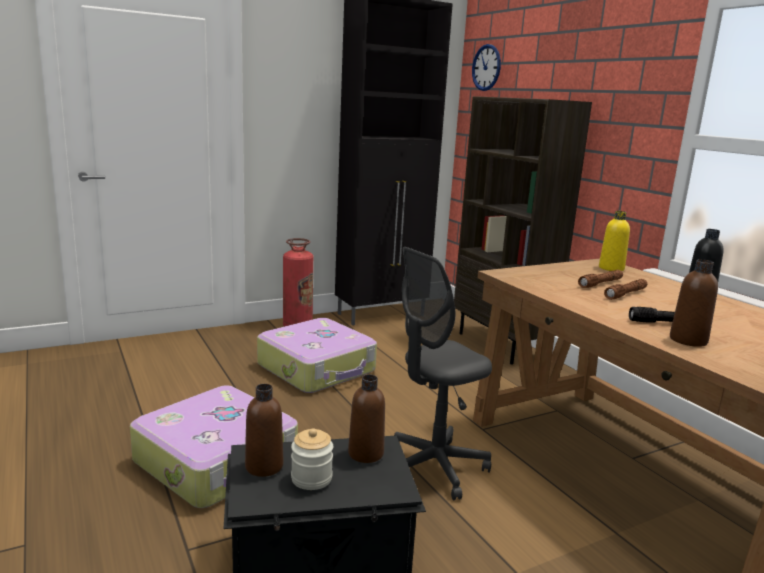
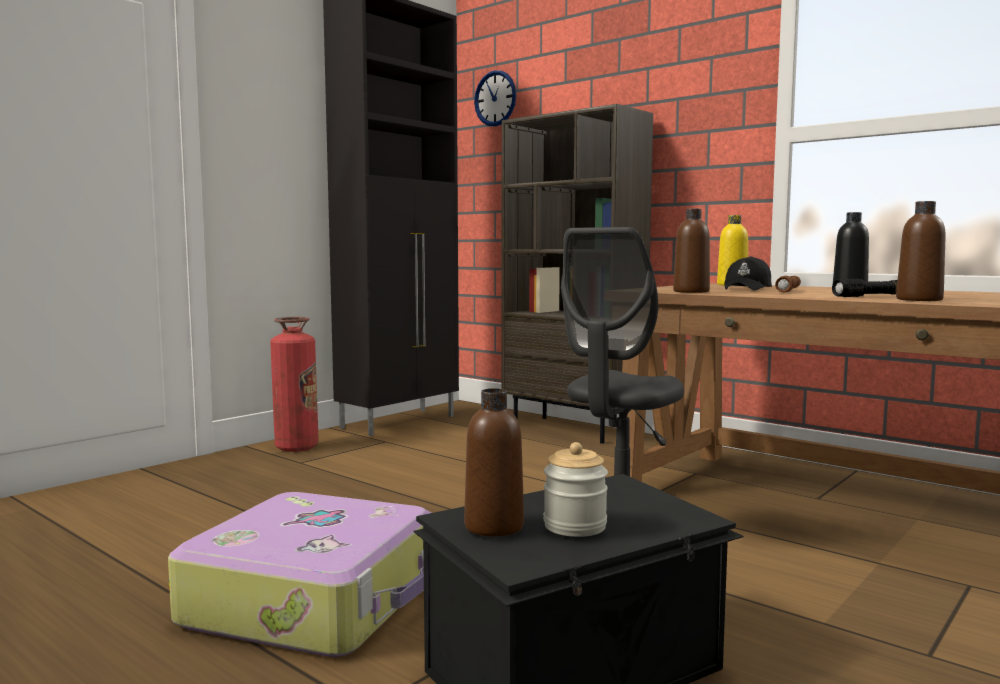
camera: 20 degrees left, 10 degrees down
suitcase [257,318,377,393] -> none
brown bottle [348,375,385,463] -> brown bottle moved to [673,209,710,293]
brown flashlight [578,270,623,288] -> black cap [724,256,772,291]

